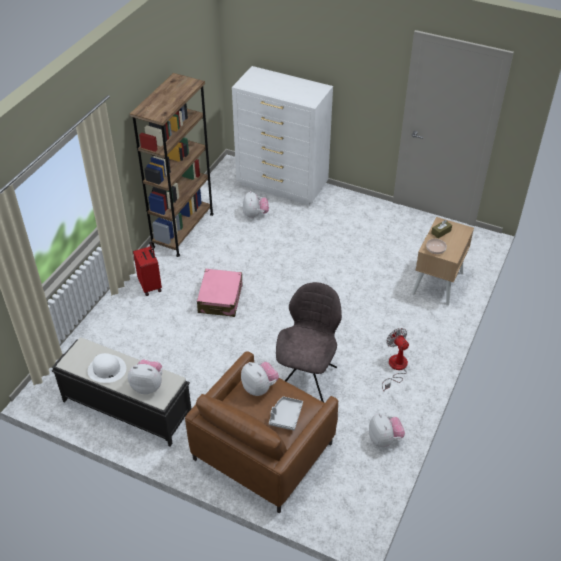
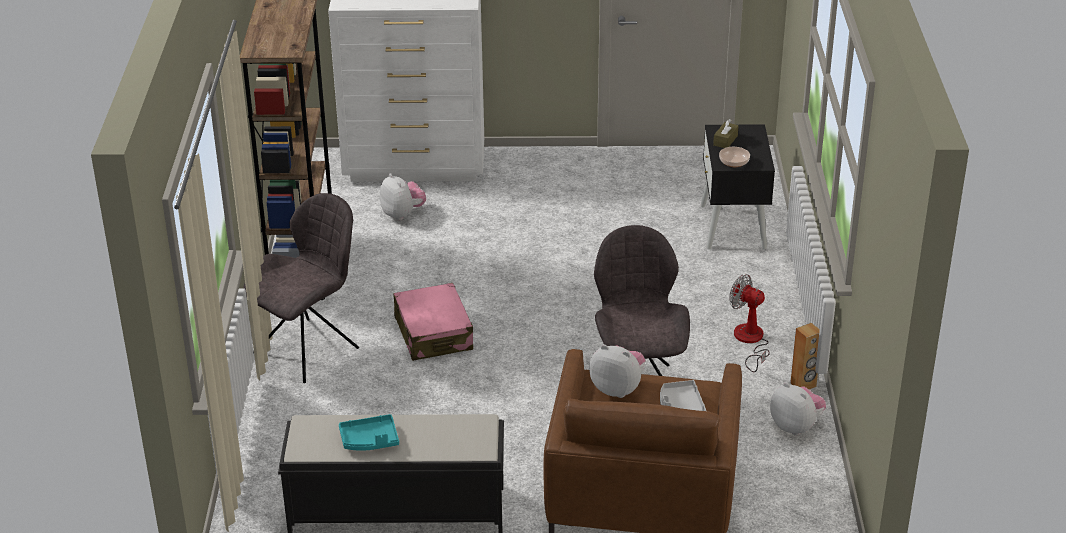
camera: 25 degrees left, 10 degrees down
white hat [88,353,126,383] -> turquoise tray [339,414,399,451]
plush toy [128,360,163,394] -> none
red suitcase [133,242,162,296] -> grey chair [243,193,359,383]
beige nightstand [412,217,474,306] -> black nightstand [700,124,775,249]
none -> brown speaker [790,323,820,389]

